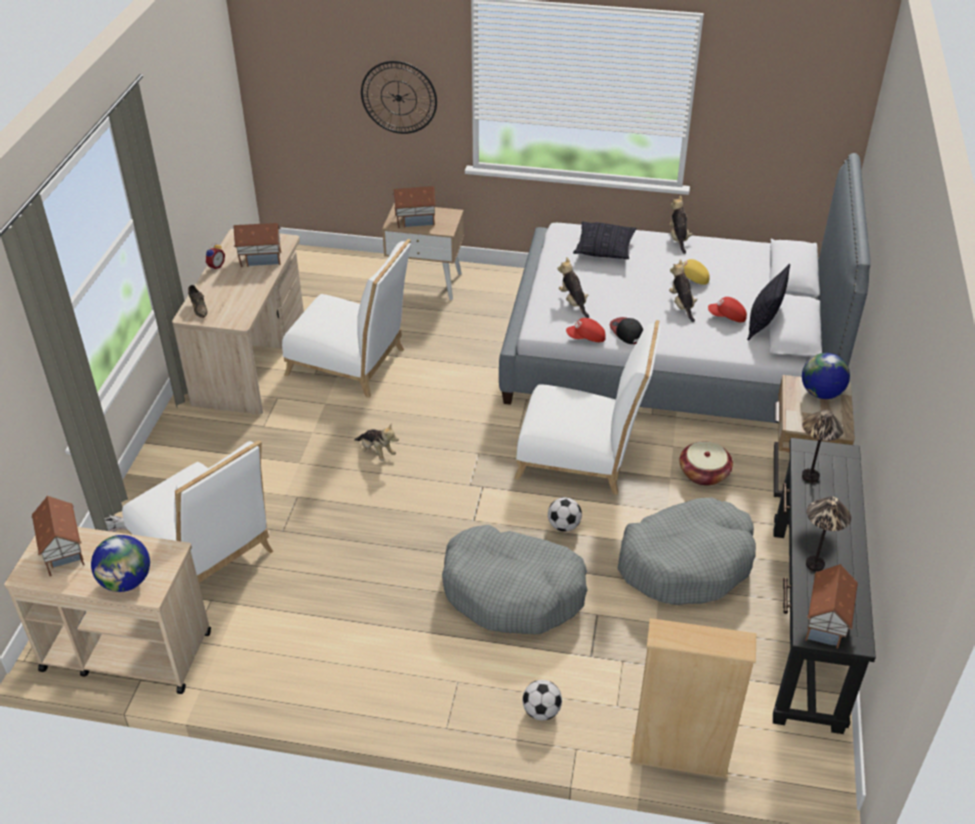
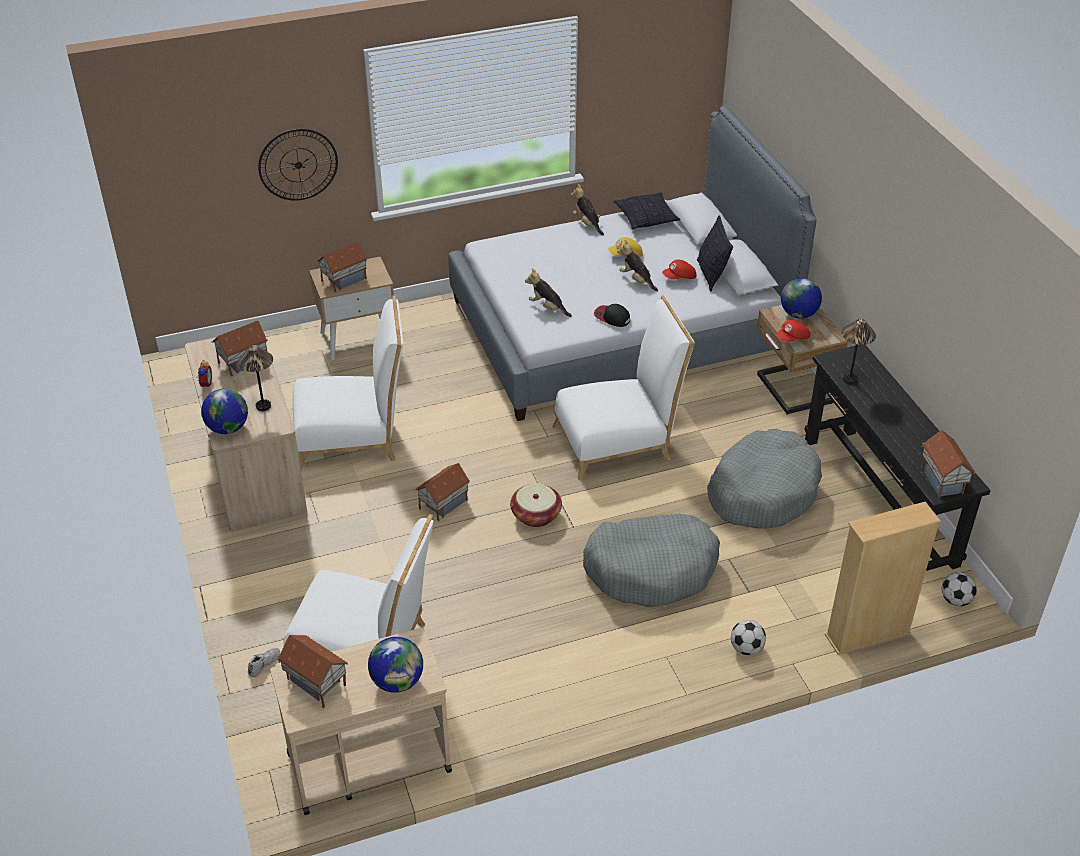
camera: 30 degrees left, 0 degrees up
brown shoe [188,285,208,318] -> globe [201,389,248,434]
plush toy [354,424,399,461] -> toy house [415,463,470,521]
football [548,497,582,532] -> football moved to [942,572,977,606]
red cap [566,318,606,342] -> red cap moved to [776,320,811,342]
pillow [573,222,637,259] -> pillow moved to [613,192,680,229]
basket [679,442,733,486] -> basket moved to [510,483,562,527]
table lamp [806,496,851,572] -> table lamp moved to [238,345,273,411]

